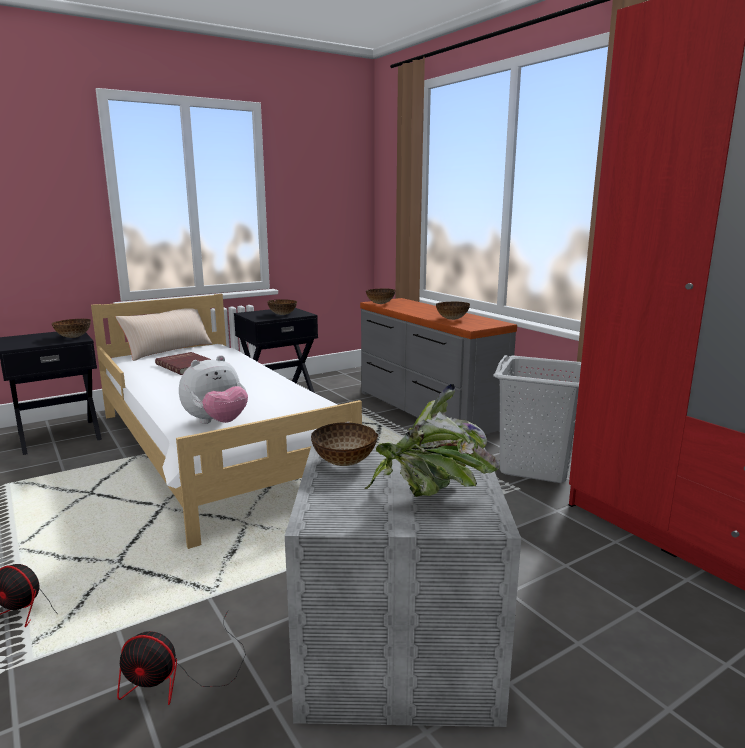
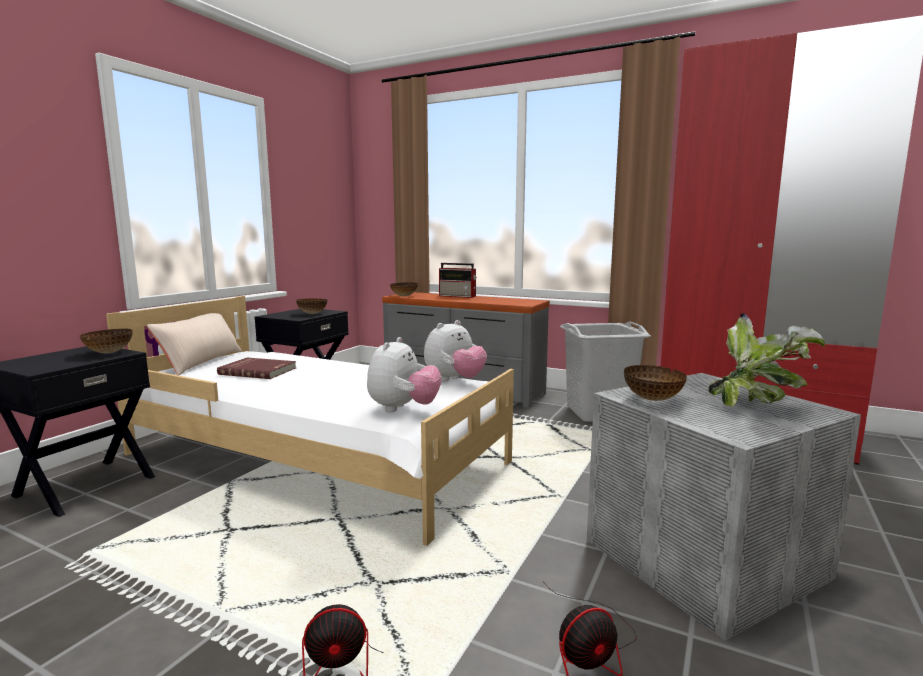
camera: 30 degrees left, 5 degrees down
bowl [436,301,470,320] -> none
none -> plush toy [424,320,487,382]
none -> radio [439,263,477,298]

